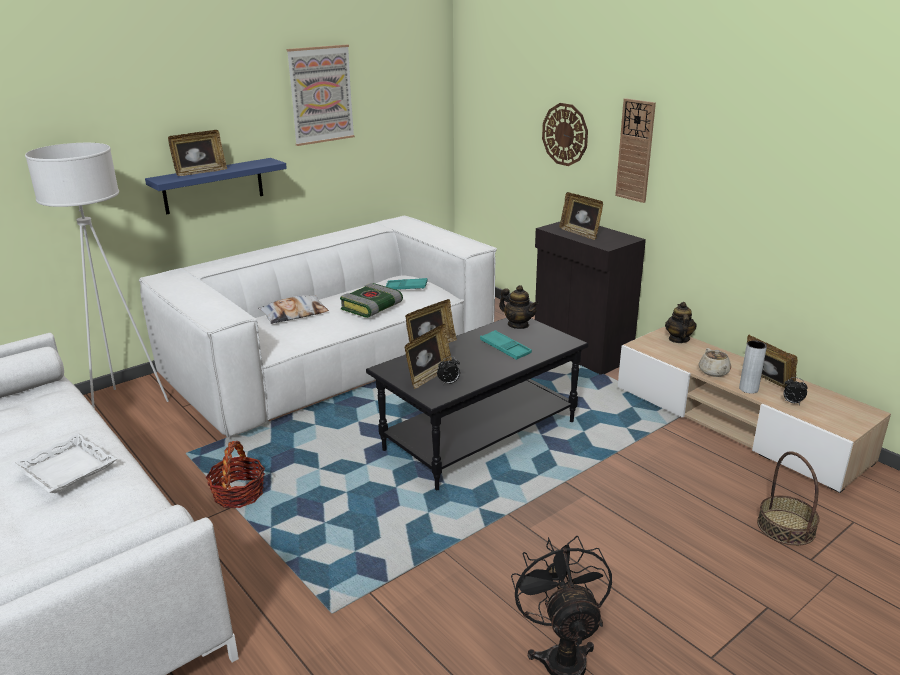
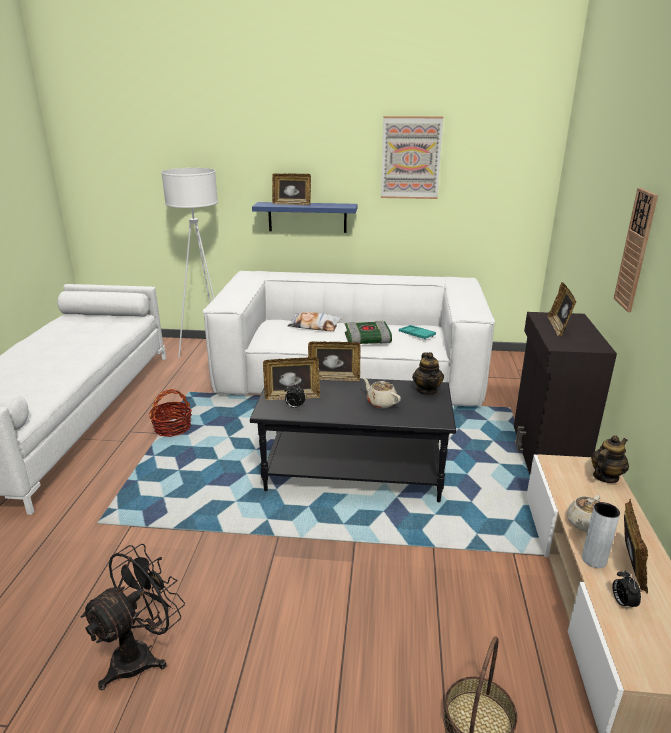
camera: 45 degrees right, 0 degrees up
white tray [12,433,118,493] -> none
turquoise tray [480,330,532,360] -> beige teapot [363,378,401,408]
wall clock [542,103,588,166] -> none

